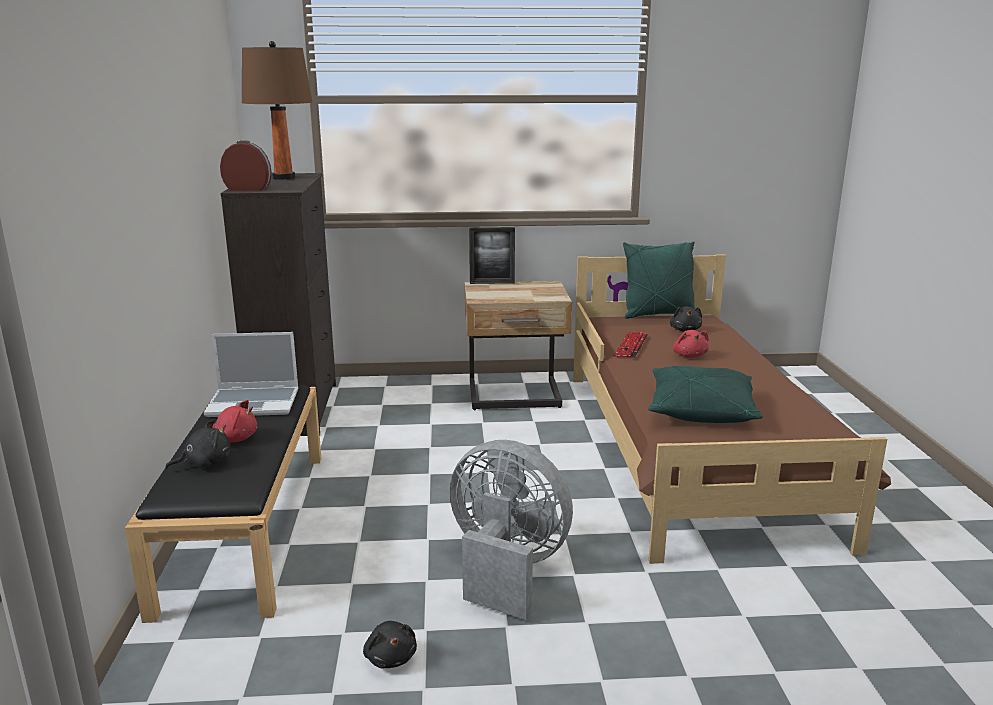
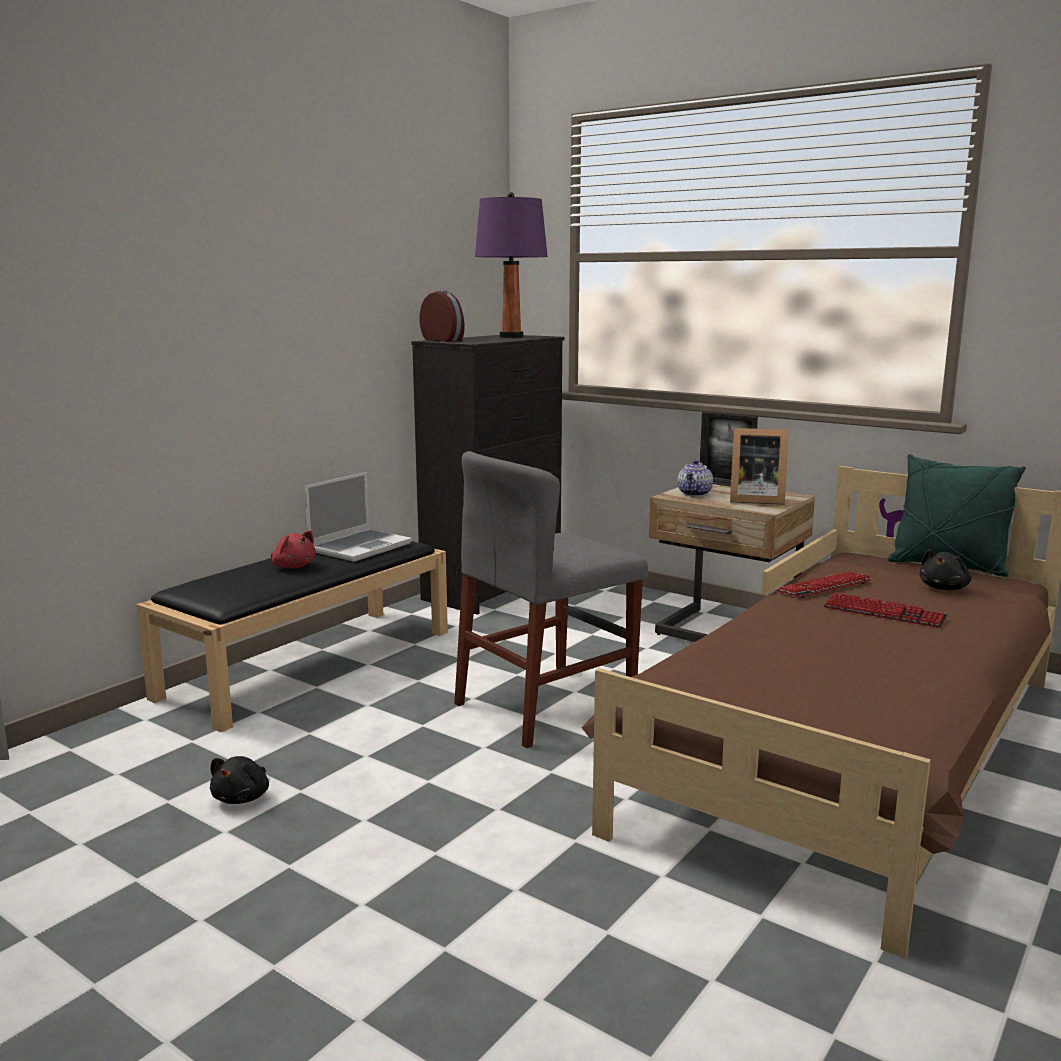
camera: 40 degrees right, 5 degrees down
black plush toy [165,419,231,469] -> none
laptop [204,332,299,417] -> laptop turned 90 degrees counterclockwise [305,472,412,562]
brown table lamp [242,41,312,179] -> purple table lamp [475,192,548,338]
grey fan [449,440,573,620] -> none
green pillow [648,366,763,423] -> none
red plush toy [673,330,709,358] -> keyboard [824,592,947,628]
none -> grey chair [454,451,648,748]
none -> teapot [677,460,713,497]
none -> picture frame [730,428,788,505]

